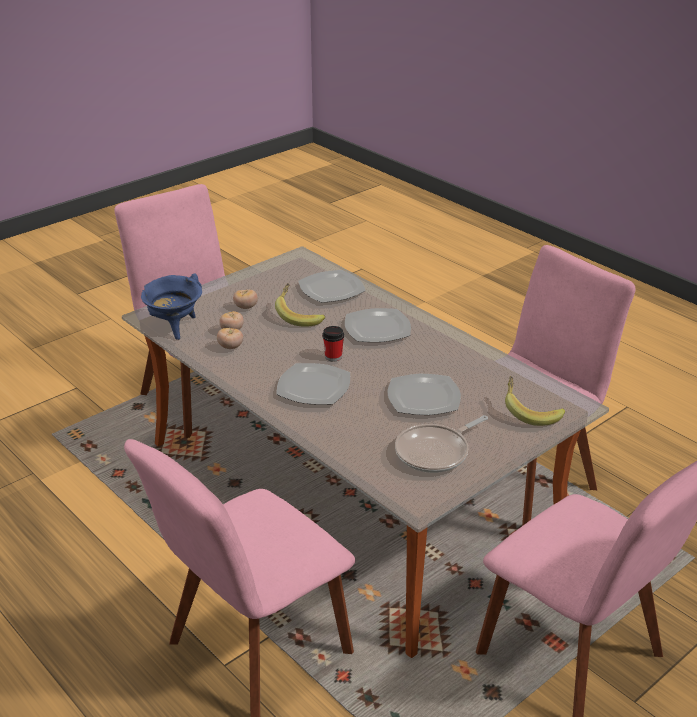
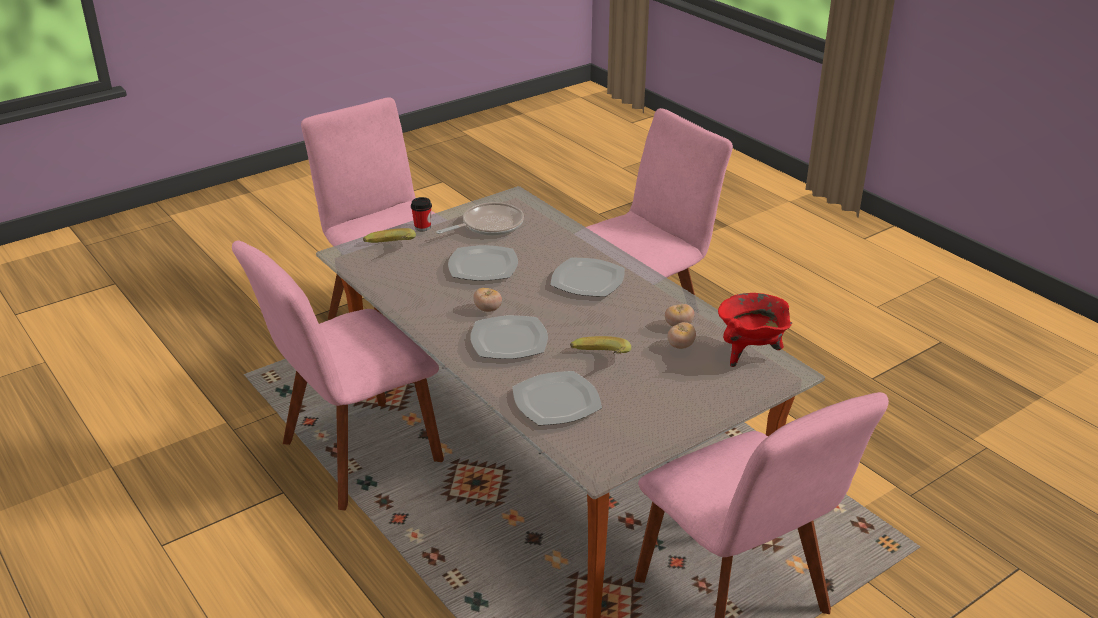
camera: 175 degrees left, 0 degrees up
blue cooking pot [141,274,202,340] -> red cooking pot [718,293,792,367]
tomato [233,289,258,309] -> tomato moved to [473,288,502,312]
cup [322,326,344,362] -> cup moved to [411,197,432,231]

